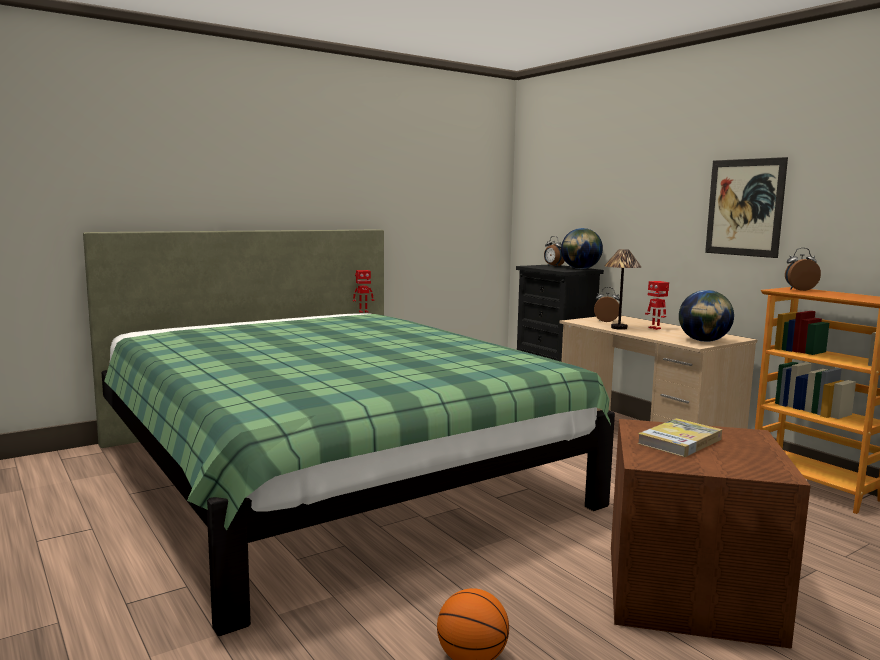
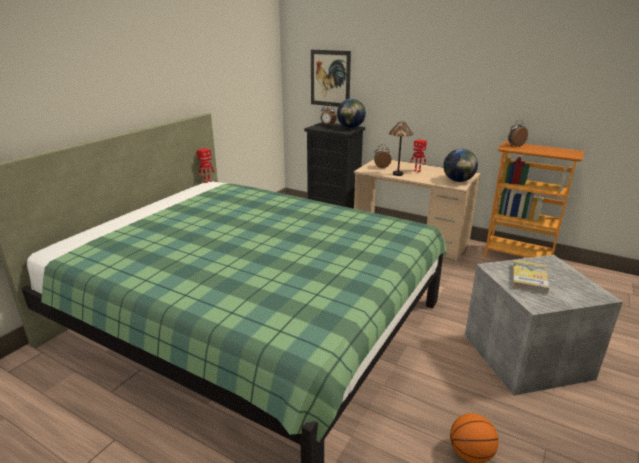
camera: 25 degrees left, 15 degrees up
brown storage box [611,419,811,649] -> grey storage box [465,255,623,396]
picture [705,157,788,258] -> picture moved to [311,50,351,107]

